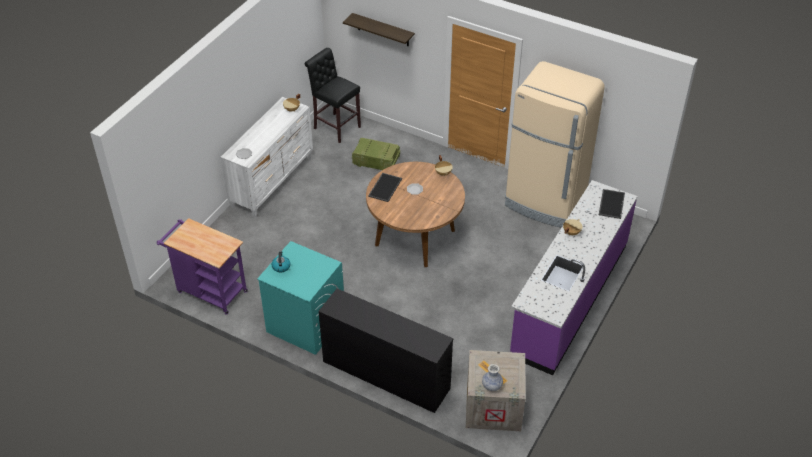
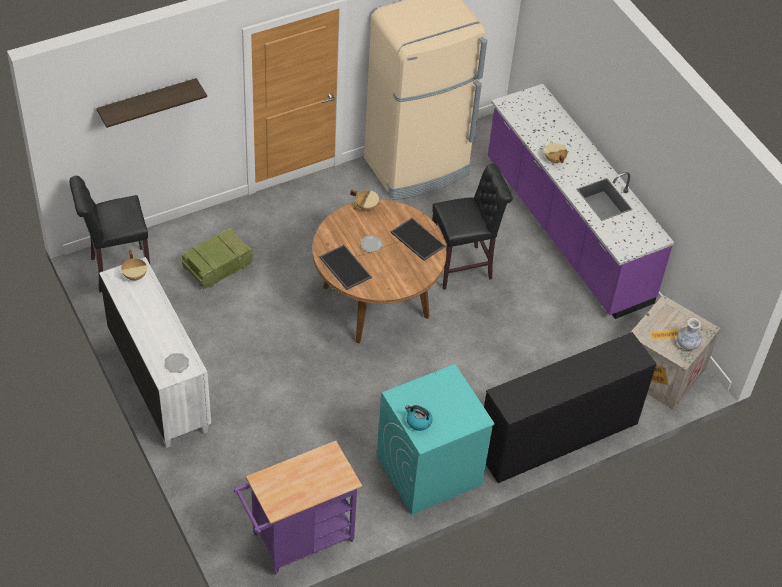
camera: 60 degrees left, 5 degrees up
tray [599,189,625,219] -> tray moved to [390,218,445,261]
none -> black stool [432,164,513,290]

